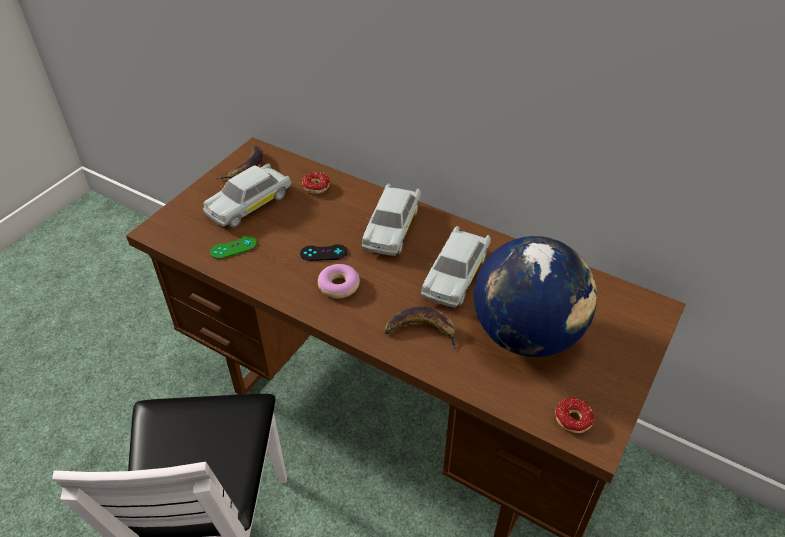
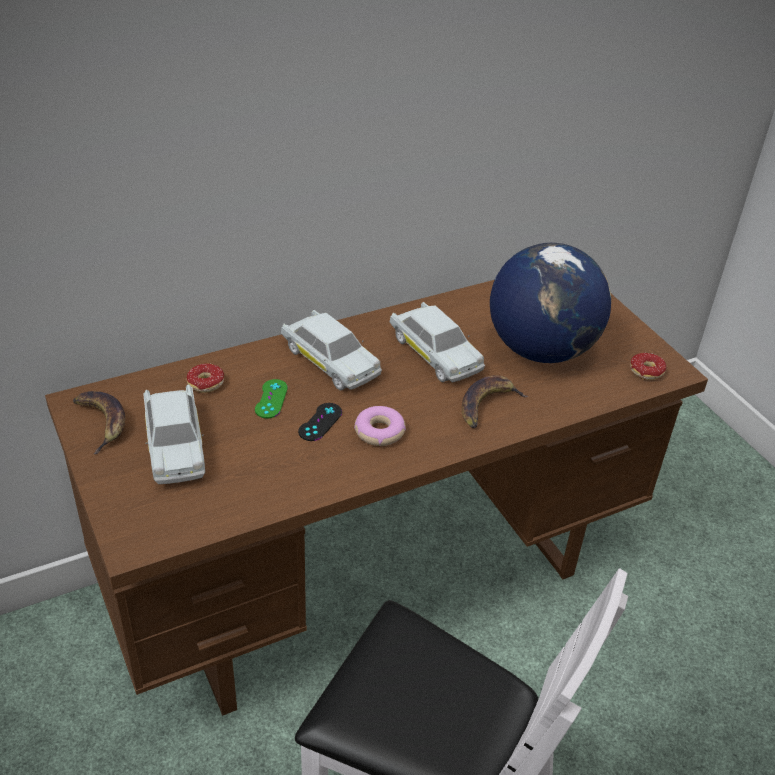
camera: 60 degrees left, 5 degrees down
green game controller [210,236,257,259] -> green game controller moved to [255,379,288,418]

